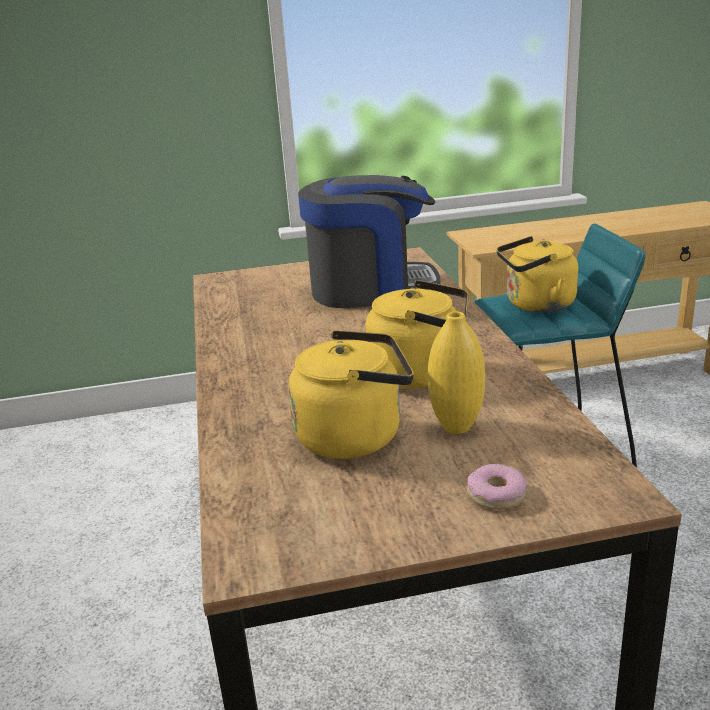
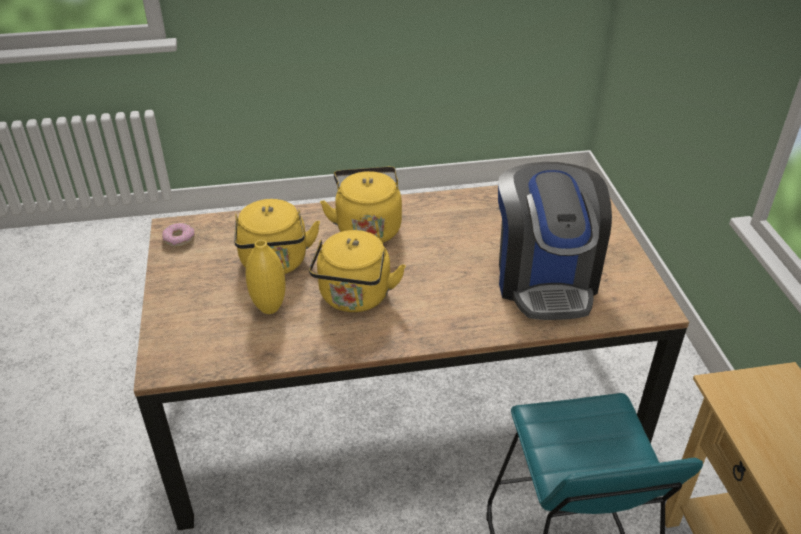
camera: 90 degrees right, 15 degrees up
donut [467,464,527,510] -> donut moved to [162,223,195,247]
yellow kettle [496,236,578,313] -> yellow kettle moved to [320,167,402,243]

